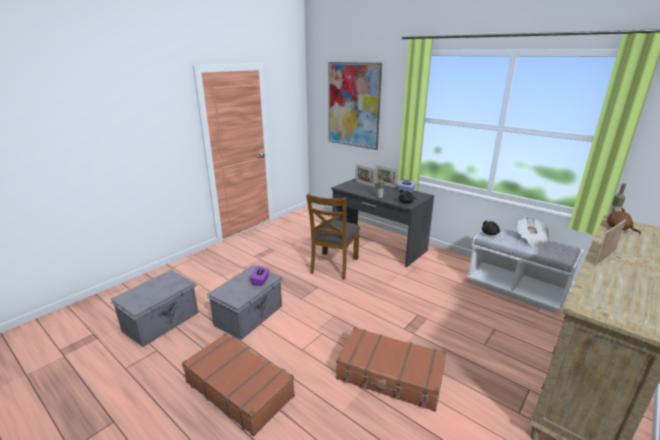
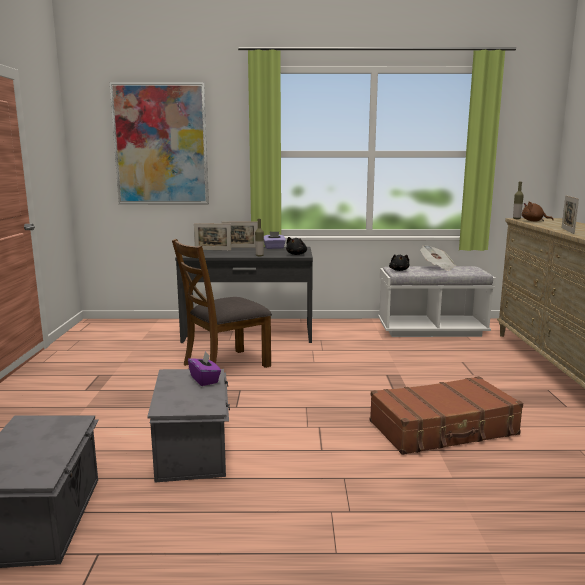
camera: 40 degrees left, 10 degrees down
brown suitcase [182,333,295,437] -> none
brown chair [306,193,360,280] -> brown chair turned 75 degrees clockwise [172,239,272,368]

